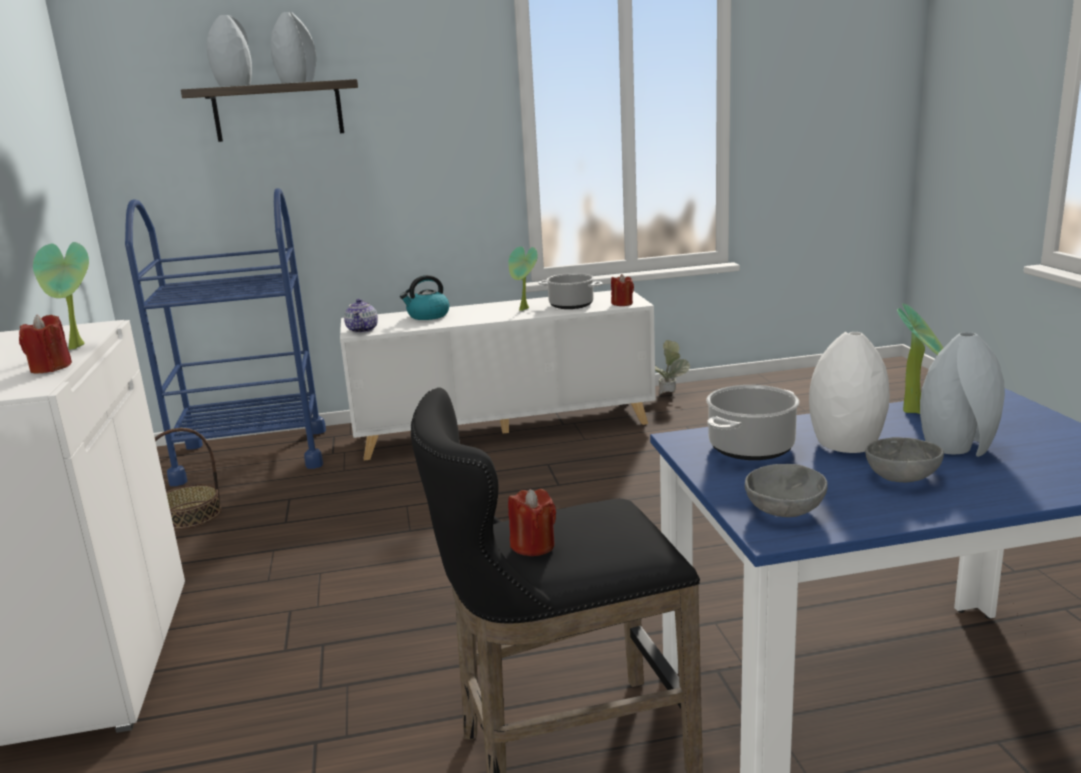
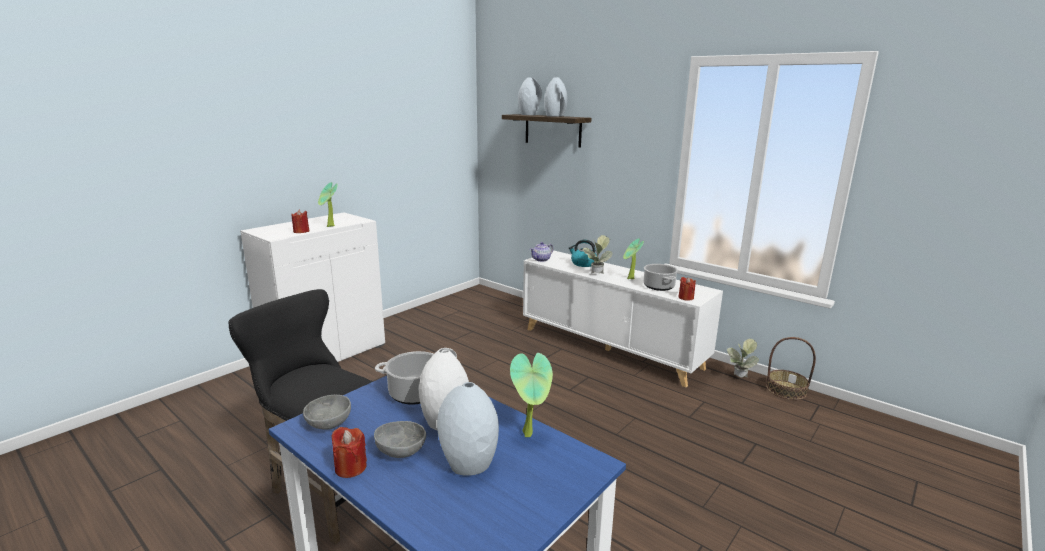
camera: 50 degrees right, 0 degrees up
blue cart [125,188,326,486] -> none
basket [155,428,222,530] -> basket moved to [766,337,816,400]
red candle [508,489,556,556] -> red candle moved to [331,427,367,478]
none -> potted plant [583,235,613,274]

